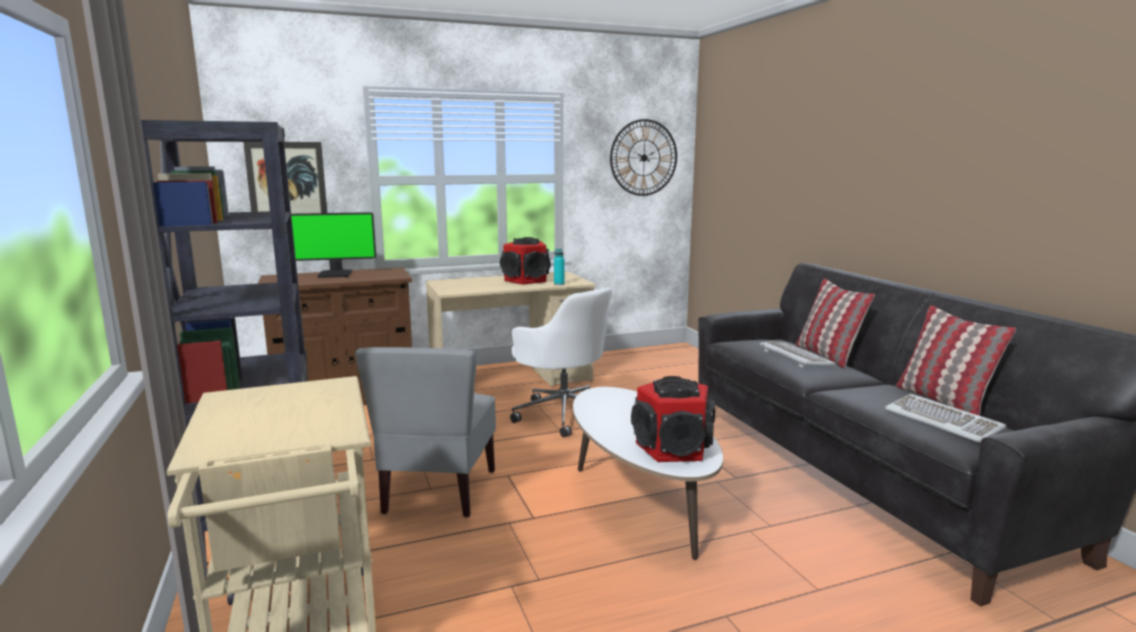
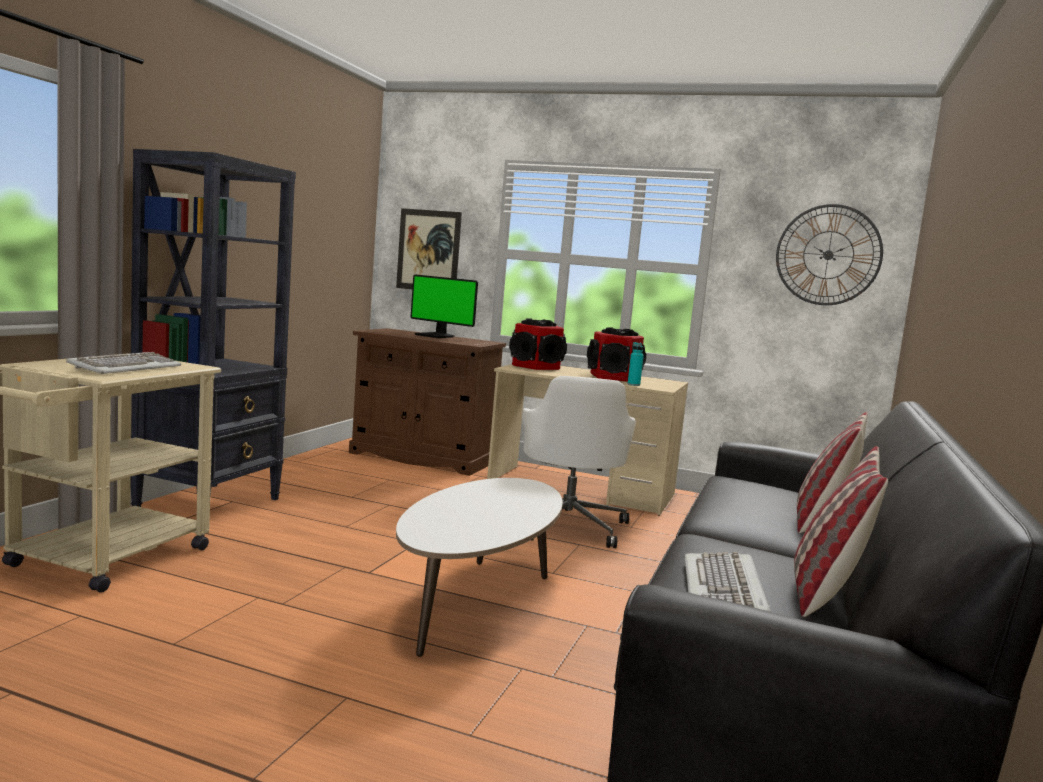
camera: 40 degrees right, 5 degrees down
grey chair [355,347,496,518] -> none
speaker [631,376,715,462] -> speaker moved to [509,318,567,370]
keyboard [760,341,836,368] -> keyboard moved to [66,352,181,374]

